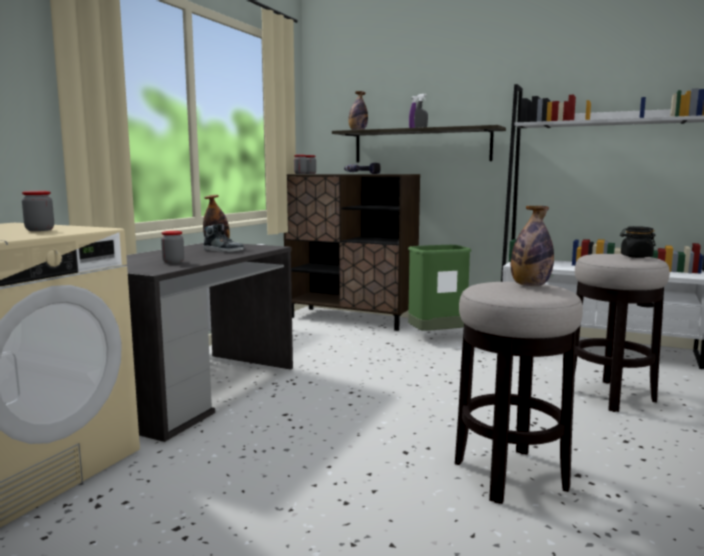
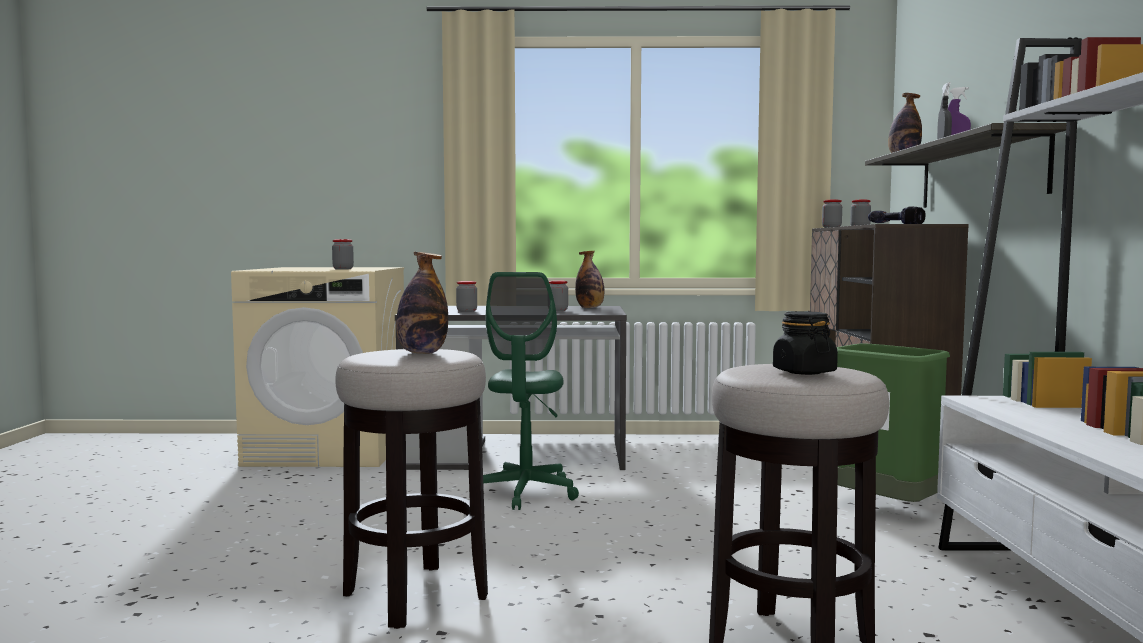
camera: 65 degrees right, 5 degrees down
shoe [203,224,244,252] -> jar [549,281,568,311]
none -> green office chair [483,272,579,510]

